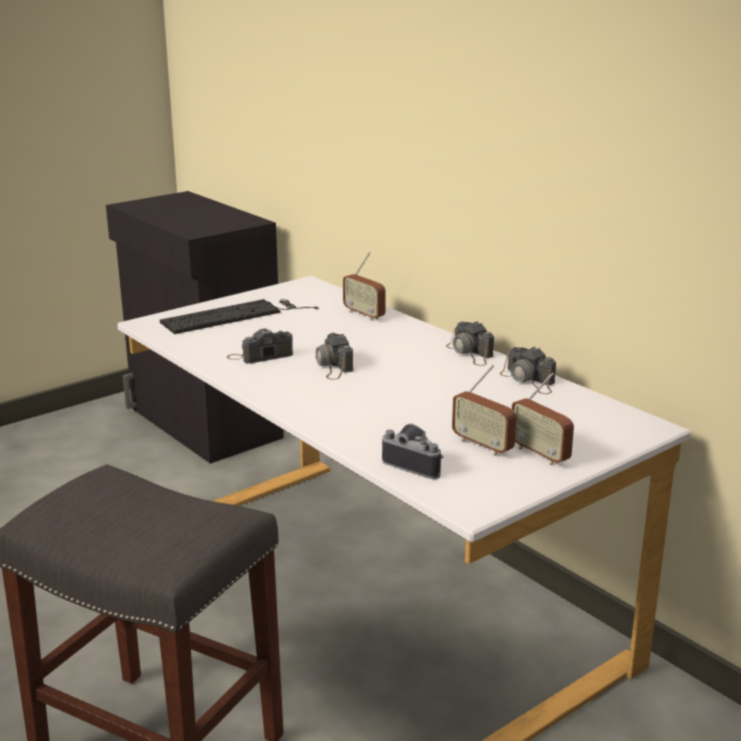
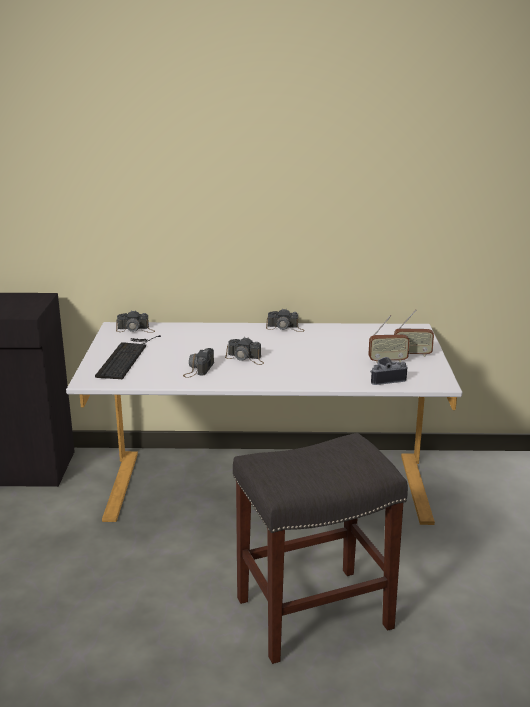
camera: 50 degrees left, 0 degrees up
radio [343,252,386,321] -> none
camera [500,346,556,394] -> camera moved to [116,310,155,333]

